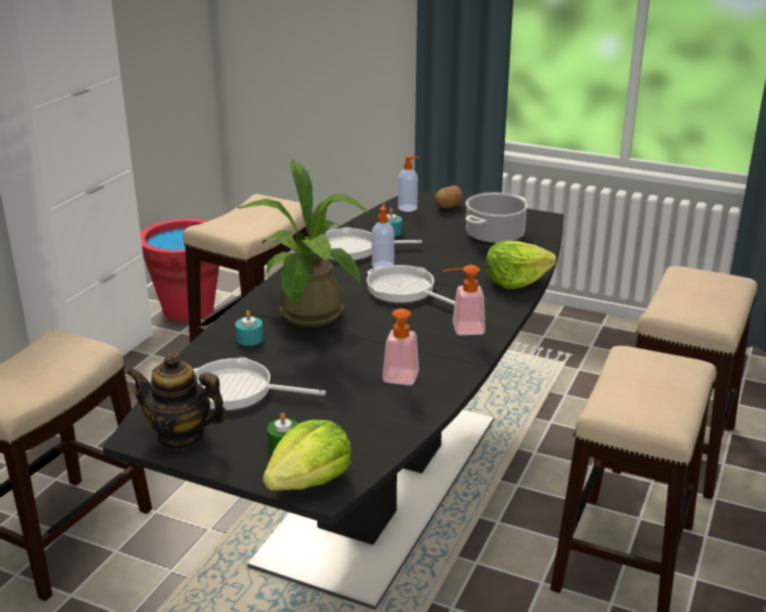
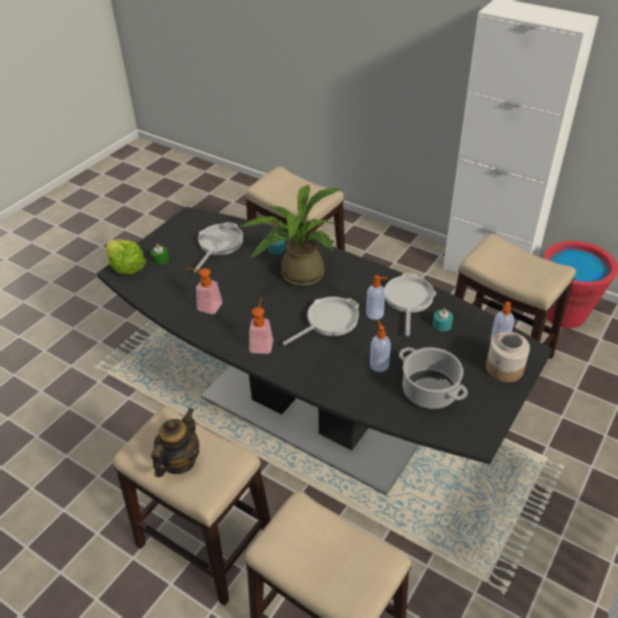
camera: 100 degrees right, 15 degrees up
teapot [127,353,227,450] -> teapot moved to [151,408,199,478]
potato [435,185,463,209] -> jar [486,331,530,382]
lettuce [486,241,556,289] -> none
none -> soap dispenser [370,320,391,372]

